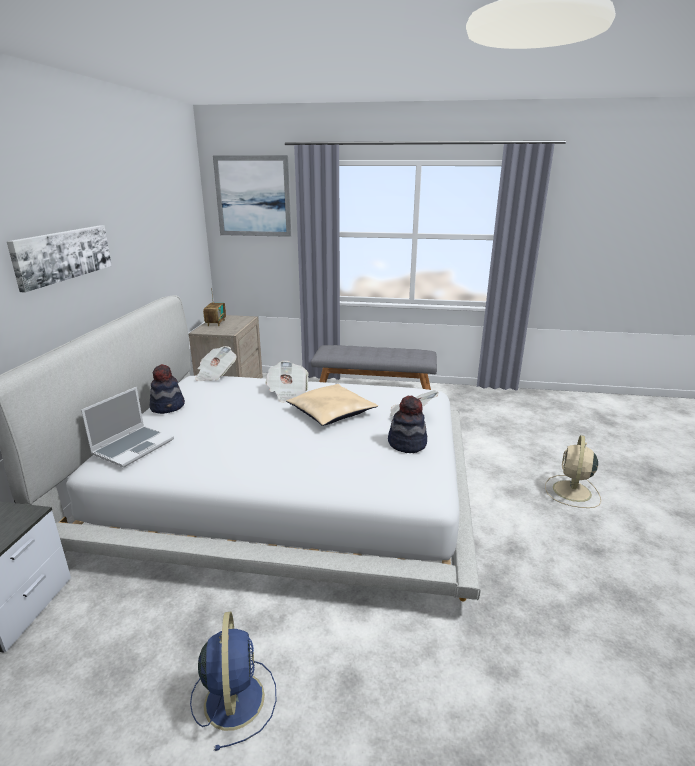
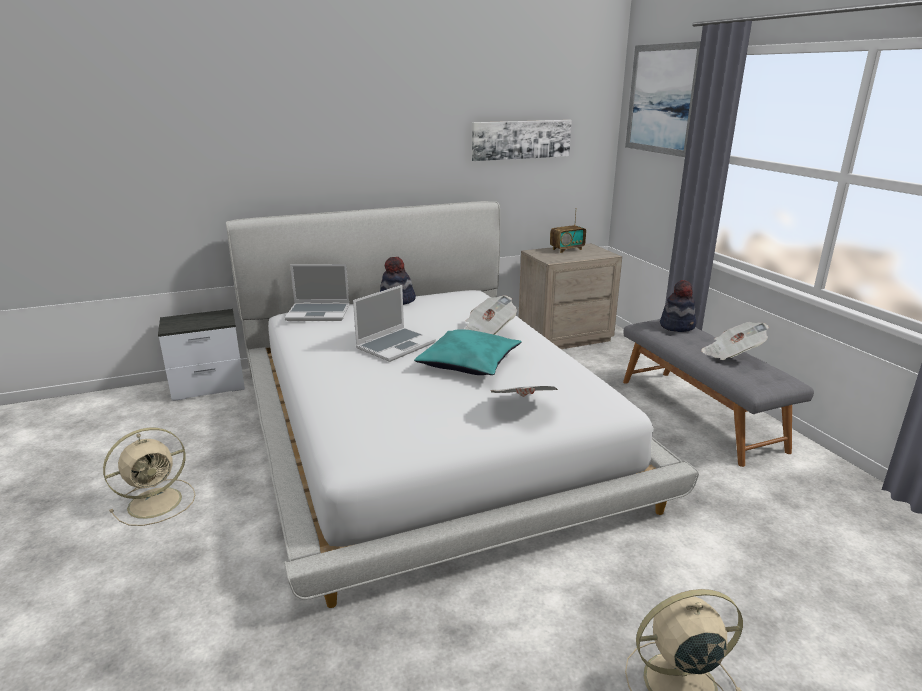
camera: 60 degrees right, 0 degrees up
picture [6,225,112,293] -> picture moved to [472,120,572,161]
blue fan [190,612,277,751] -> beige fan [103,428,195,526]
newspaper [195,346,236,381] -> newspaper moved to [701,322,769,360]
beige pillow [286,384,378,426] -> turquoise pillow [414,329,522,375]
hat [388,396,427,453] -> hat moved to [660,280,696,332]
none -> laptop [353,285,436,362]

